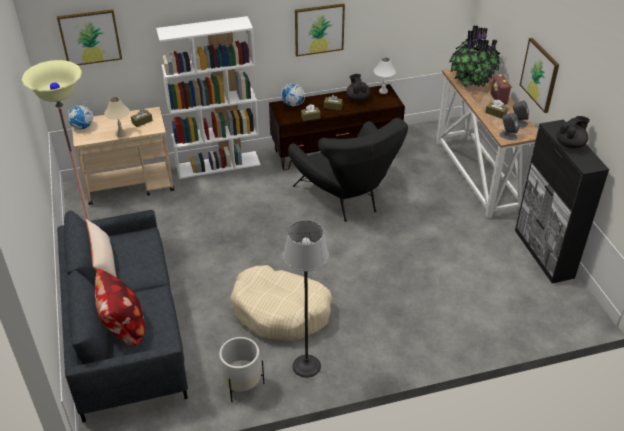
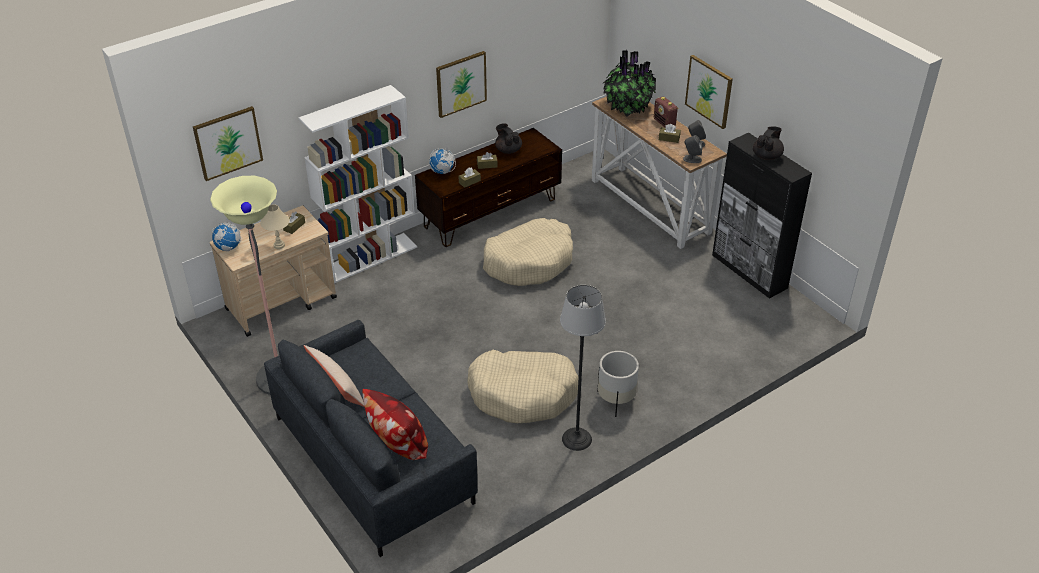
camera: 20 degrees left, 0 degrees up
white planter [219,337,264,402] -> white planter moved to [597,351,639,417]
black armchair [288,118,408,222] -> beige dog bed [483,218,573,286]
white table lamp [374,57,396,94] -> none

